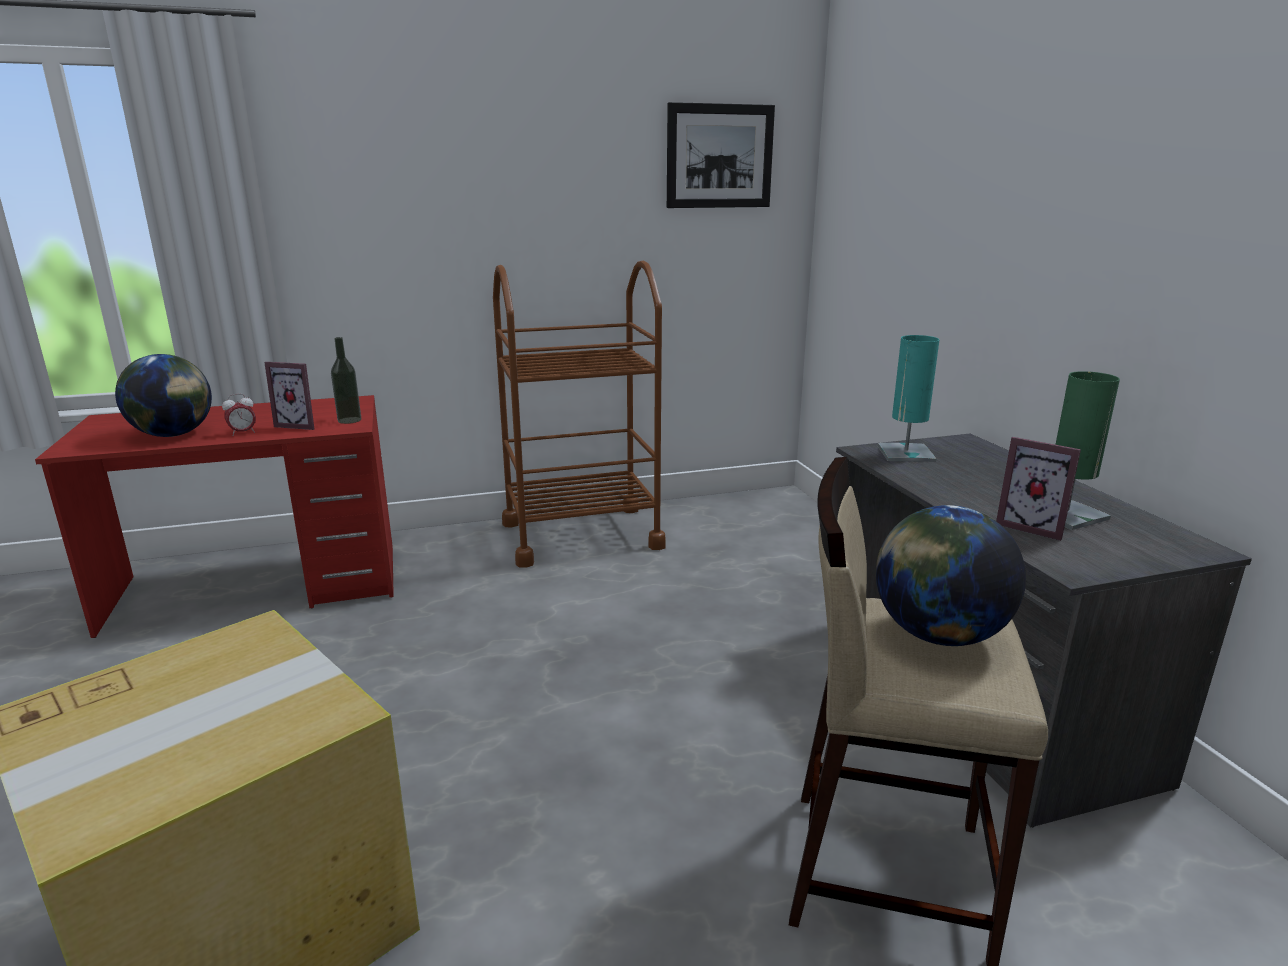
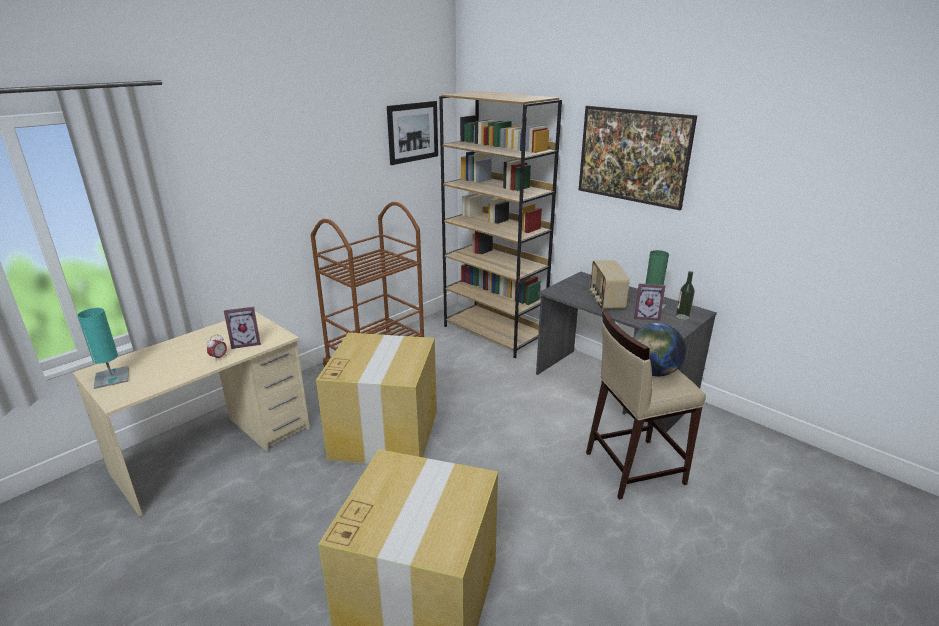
camera: 30 degrees left, 5 degrees up
red desk [35,395,394,638] -> beige desk [72,311,310,517]
globe [115,354,212,437] -> none
bottle [331,337,361,424] -> bottle moved to [676,271,695,320]
turquoise table lamp [878,335,939,462] -> turquoise table lamp moved to [77,308,129,389]
none -> cardboard box [316,333,437,464]
none -> brown bookcase [439,91,562,358]
none -> picture [579,106,697,210]
none -> radio [590,260,630,309]

